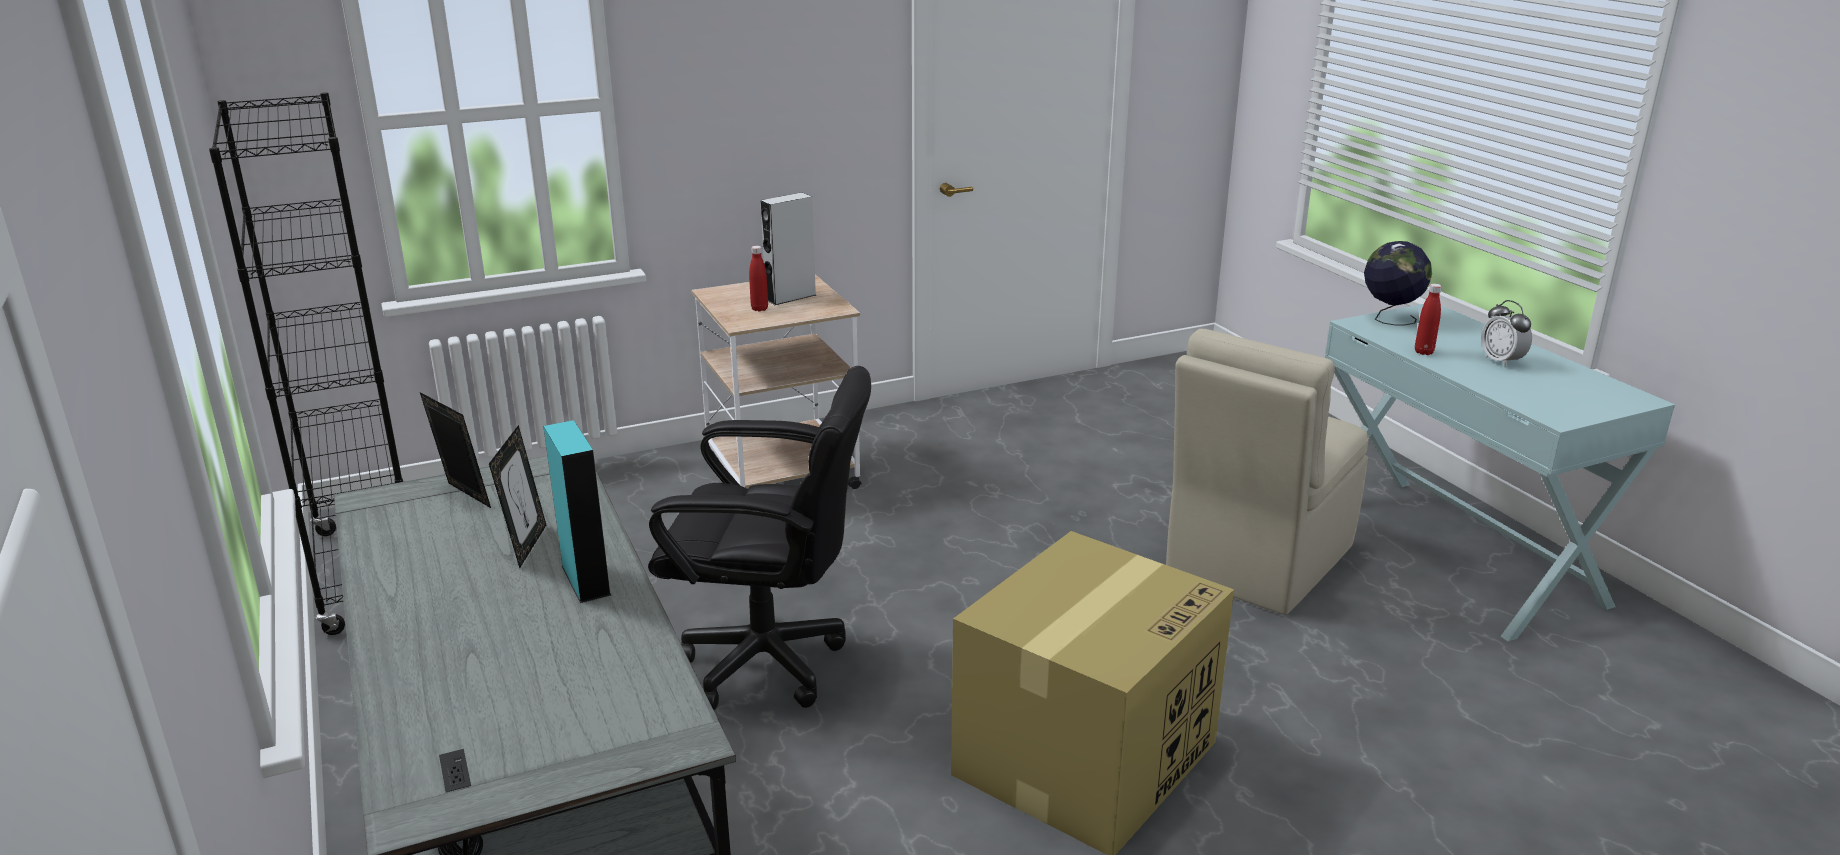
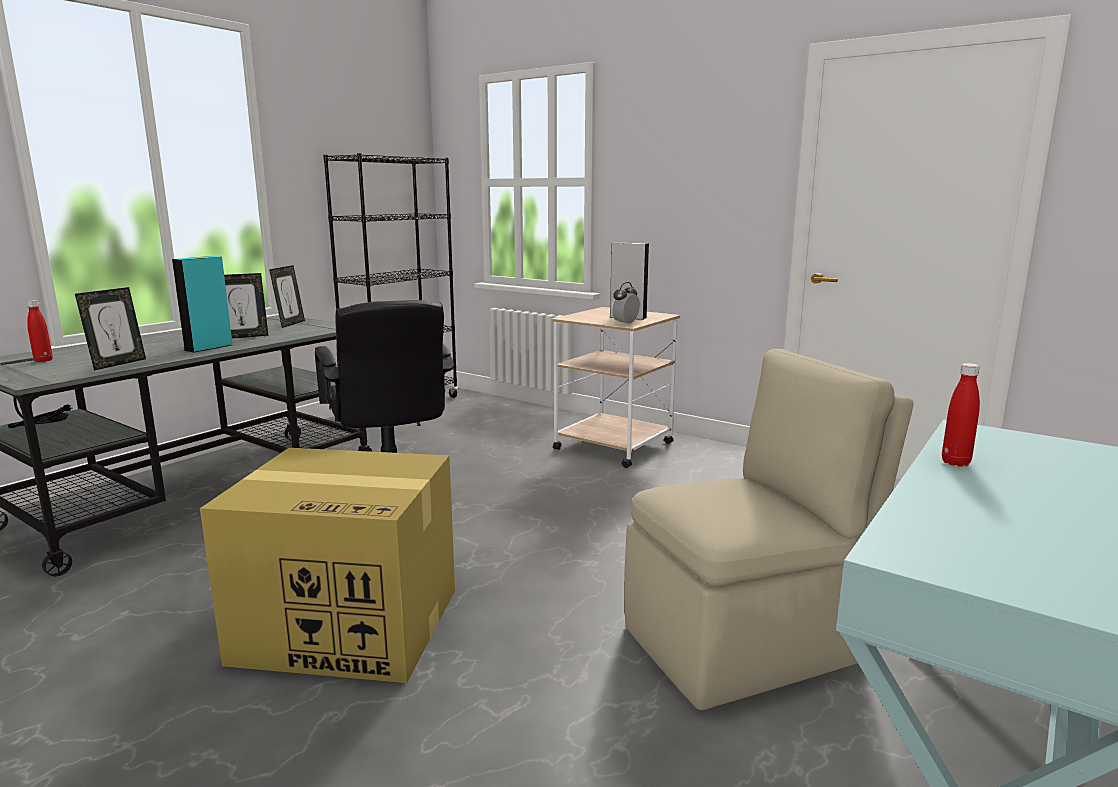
camera: 60 degrees right, 10 degrees down
red bottle [749,246,768,311] -> red bottle moved to [27,300,53,362]
beige chair [1166,329,1369,615] -> beige chair turned 150 degrees clockwise [624,349,914,710]
globe [1364,241,1432,325] -> none
alarm clock [1481,300,1532,367] -> alarm clock moved to [611,282,640,325]
none -> picture frame [75,287,146,370]

